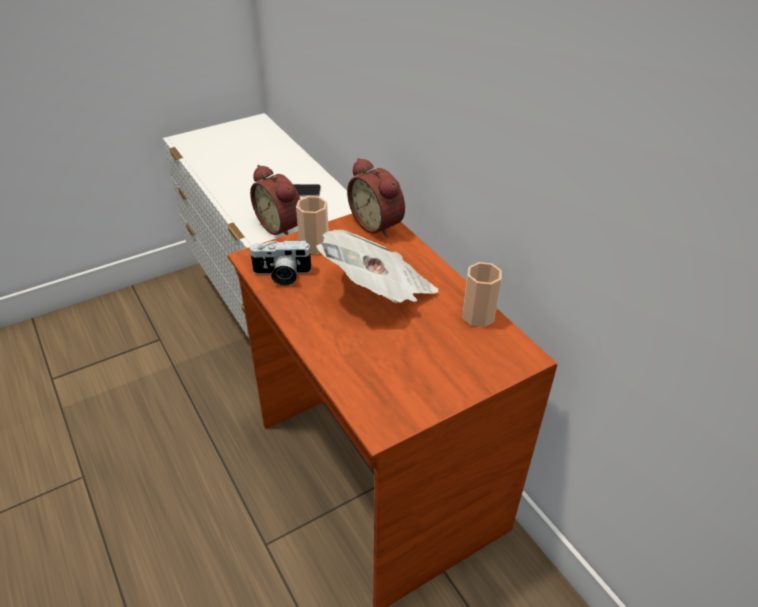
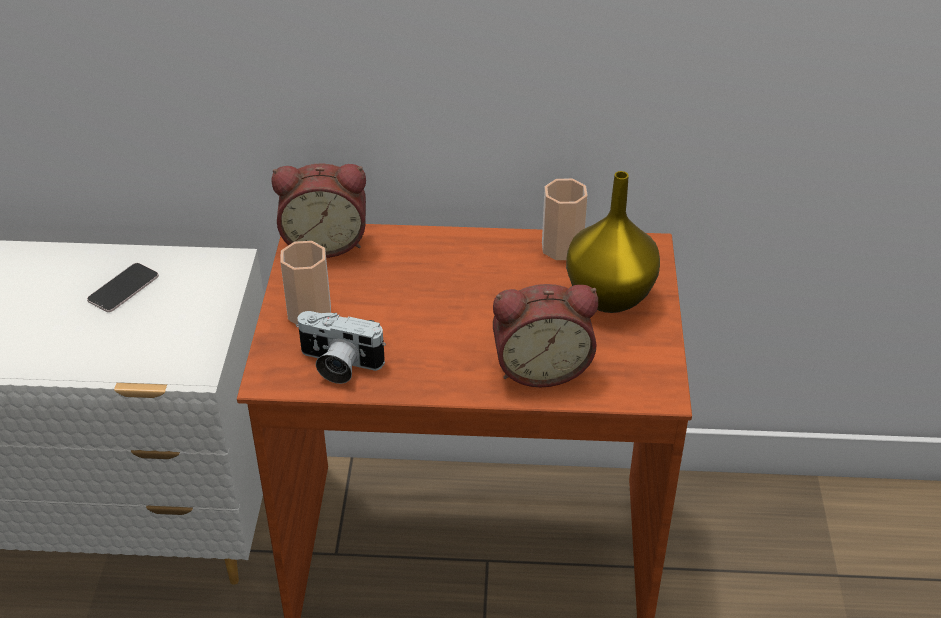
camera: 55 degrees left, 0 degrees up
camera [249,240,313,286] -> camera turned 75 degrees clockwise [296,311,386,384]
alarm clock [250,165,300,235] -> alarm clock moved to [493,284,598,387]
newspaper [316,229,439,303] -> none
none -> yellow vase [566,171,660,313]

